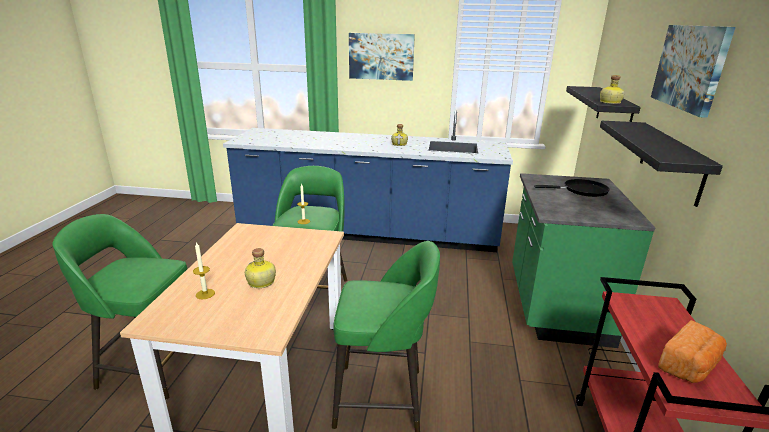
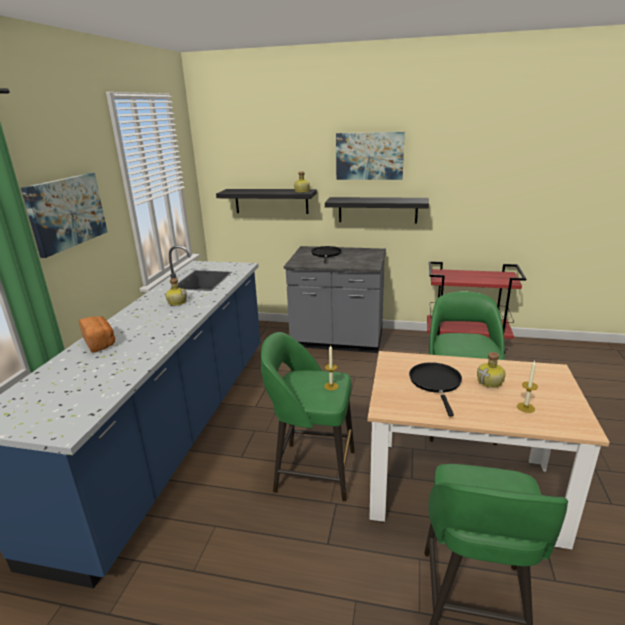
camera: 85 degrees left, 0 degrees up
green counter [512,173,655,348] -> grey counter [284,246,386,353]
bread [658,320,727,383] -> bread moved to [79,316,115,353]
none -> black frying pan [409,362,462,416]

